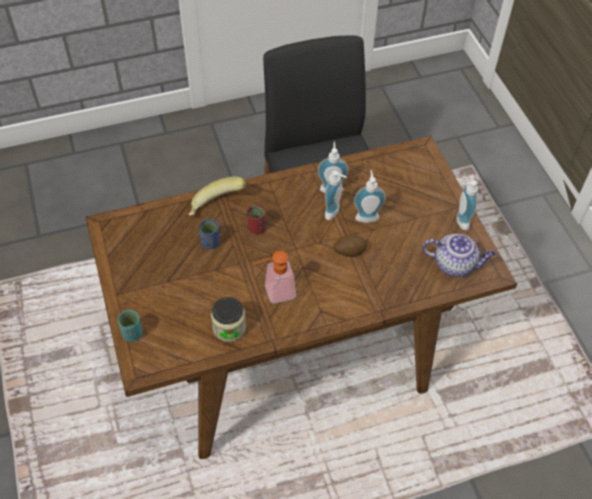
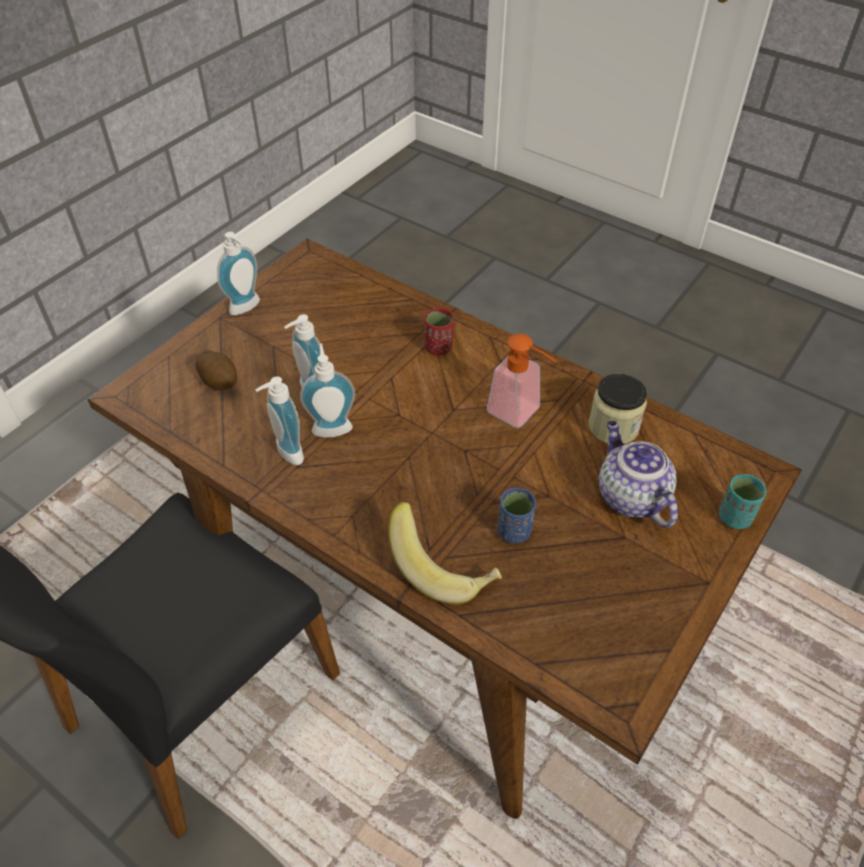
camera: 125 degrees left, 5 degrees down
red cup [247,204,267,234] -> red cup moved to [424,308,454,356]
potato [333,235,367,257] -> potato moved to [195,351,237,390]
teapot [422,234,496,277] -> teapot moved to [599,421,678,528]

